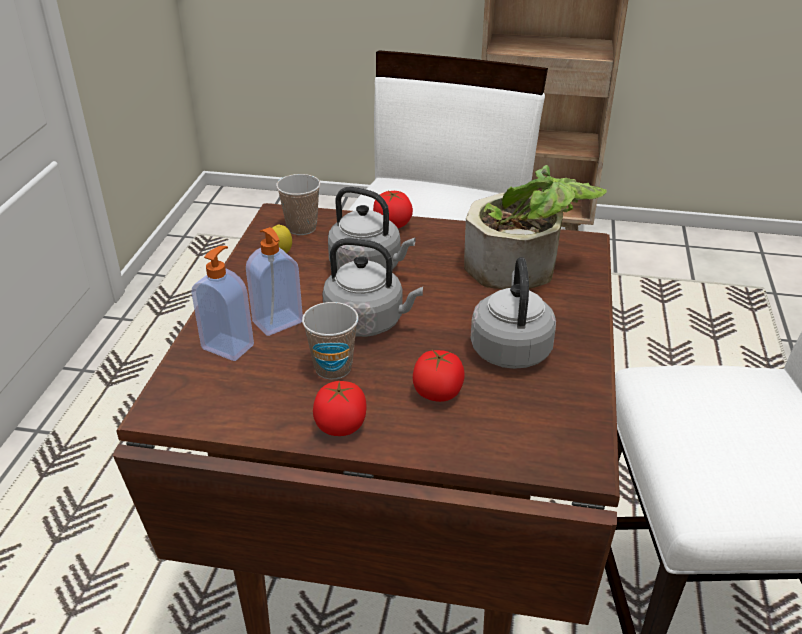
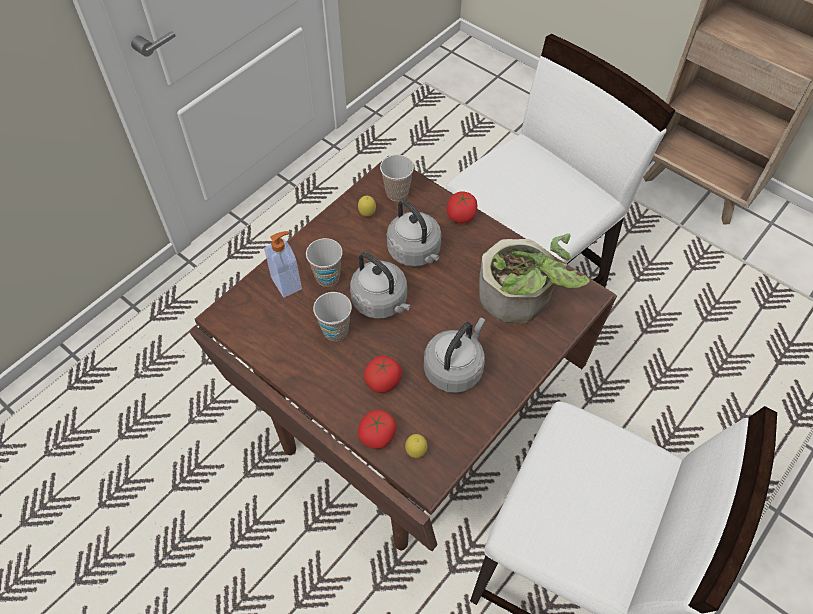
camera: 30 degrees right, 20 degrees up
soap dispenser [246,227,303,336] -> cup [306,238,343,287]
tomato [313,381,367,436] -> tomato moved to [358,409,397,449]
none -> lemon [405,434,427,458]

